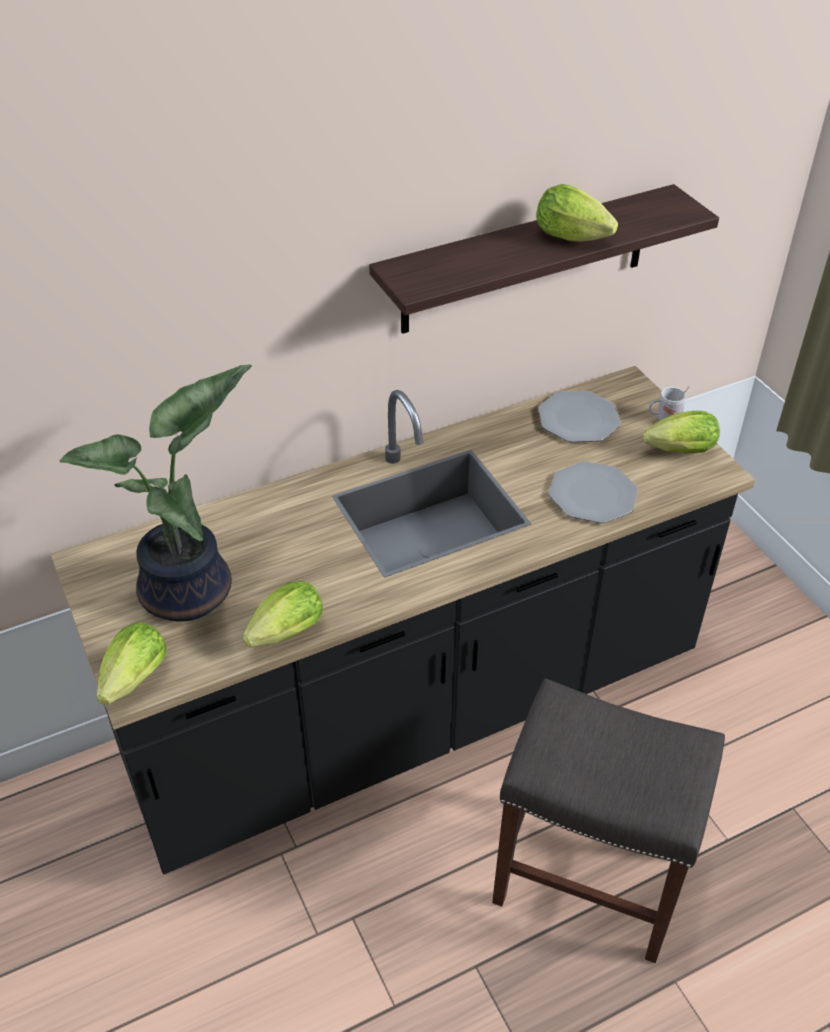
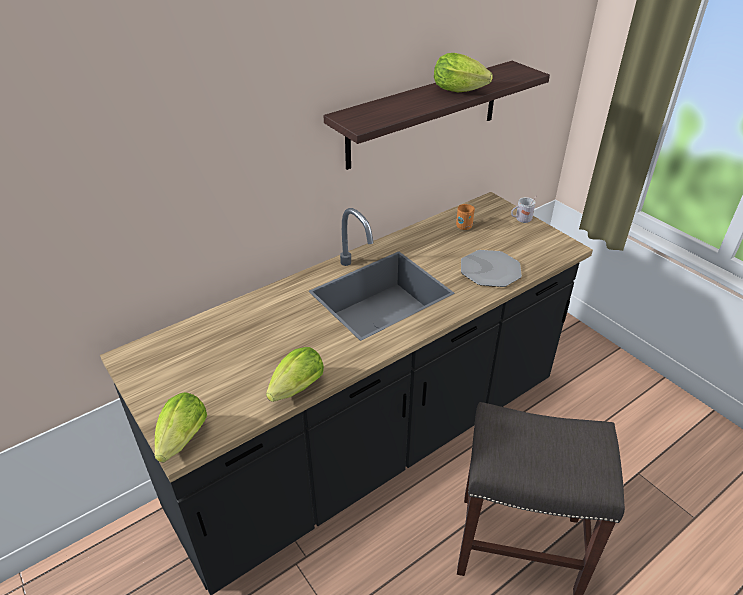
camera: 10 degrees left, 5 degrees down
potted plant [60,365,252,621] -> none
plate [538,391,621,442] -> orange mug [456,204,475,230]
lettuce [643,411,720,453] -> none

